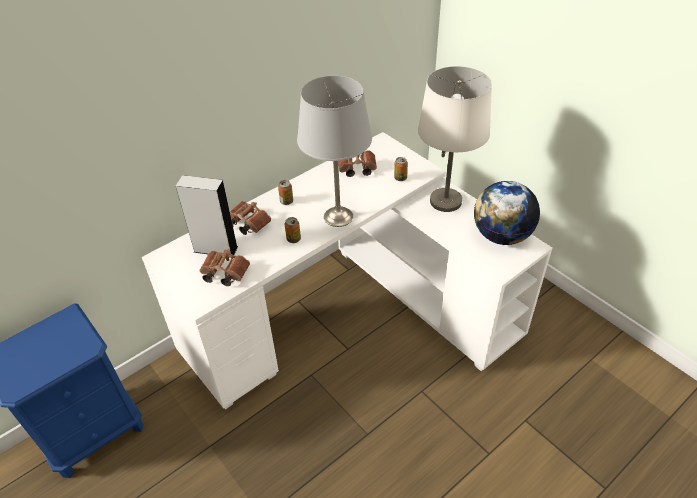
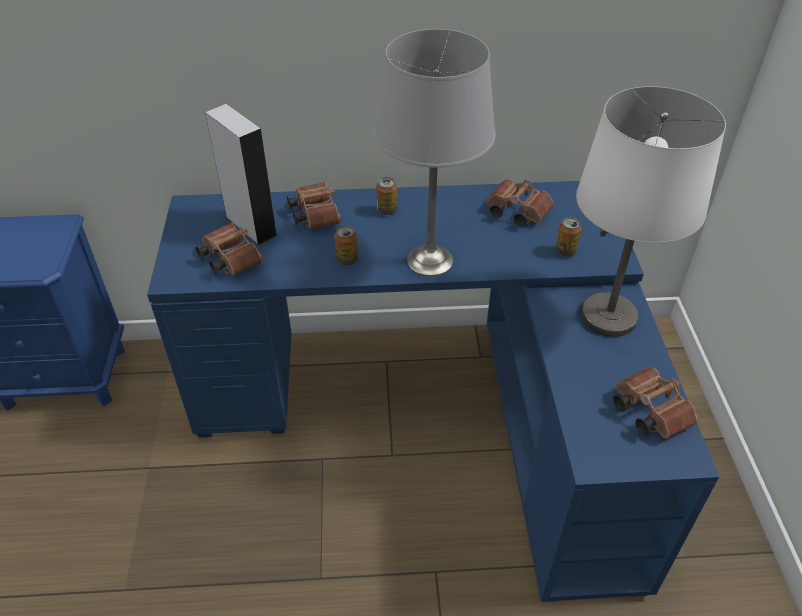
camera: 35 degrees right, 0 degrees up
white desk [142,132,552,410] -> blue desk [147,181,719,602]
globe [474,181,540,245] -> brown binoculars [613,368,698,439]

